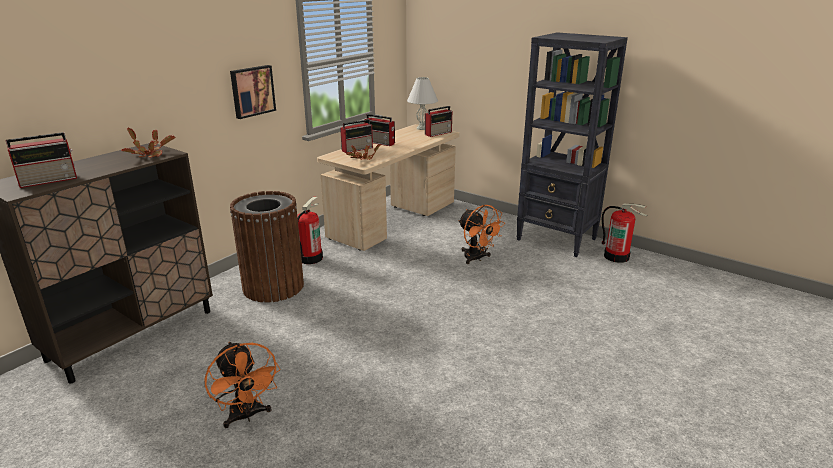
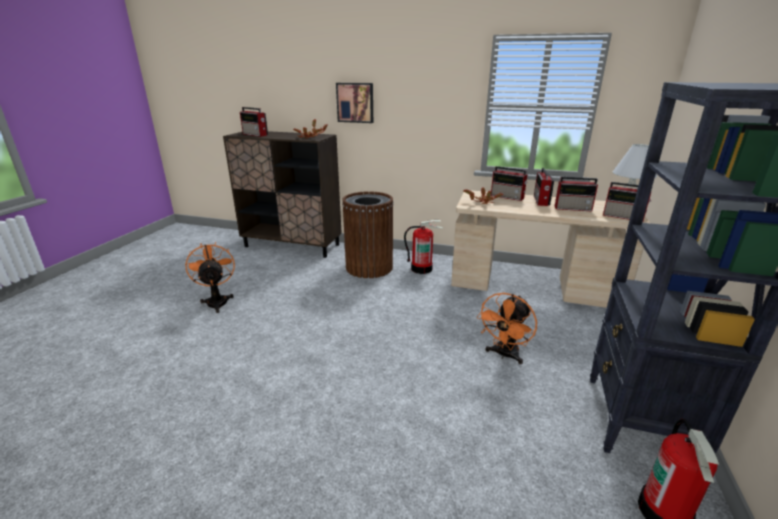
camera: 70 degrees right, 0 degrees up
orange fan [204,342,280,428] -> orange fan turned 120 degrees clockwise [185,242,235,313]
picture [230,65,276,119] -> picture moved to [336,83,373,123]
none -> radio [555,177,598,211]

